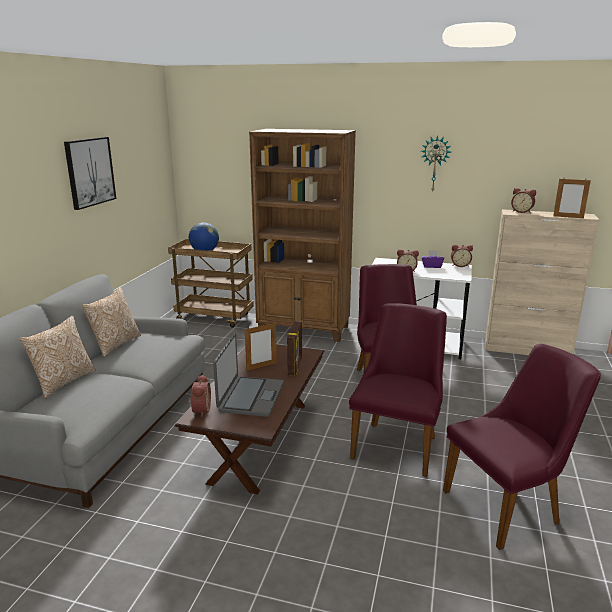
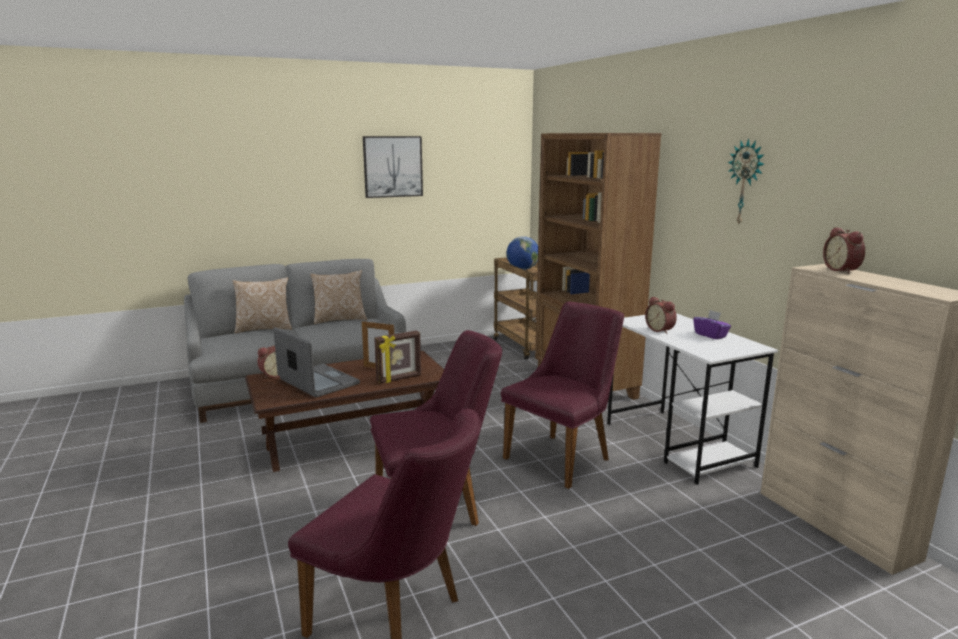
camera: 50 degrees right, 5 degrees down
laptop [213,333,284,417] -> laptop turned 105 degrees counterclockwise [273,327,360,397]
alarm clock [451,245,473,267] -> none
picture frame [553,179,591,218] -> none

